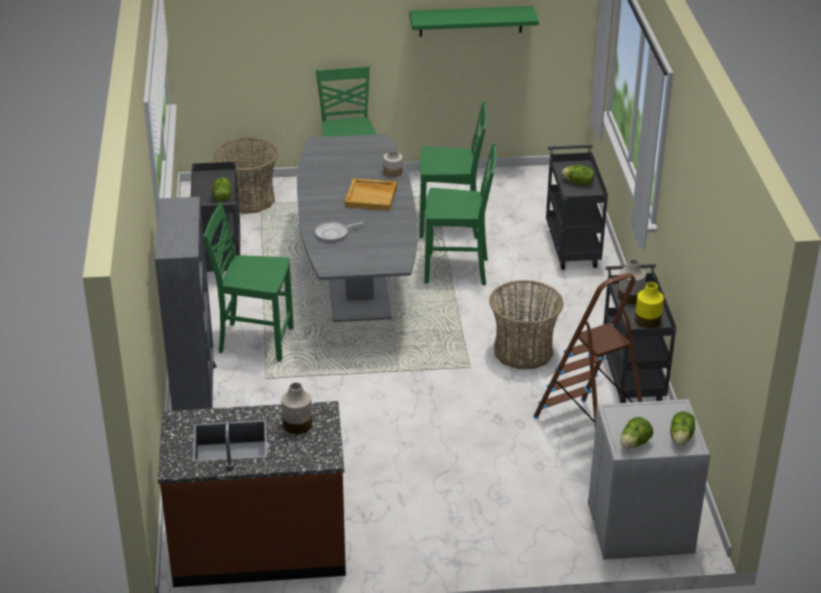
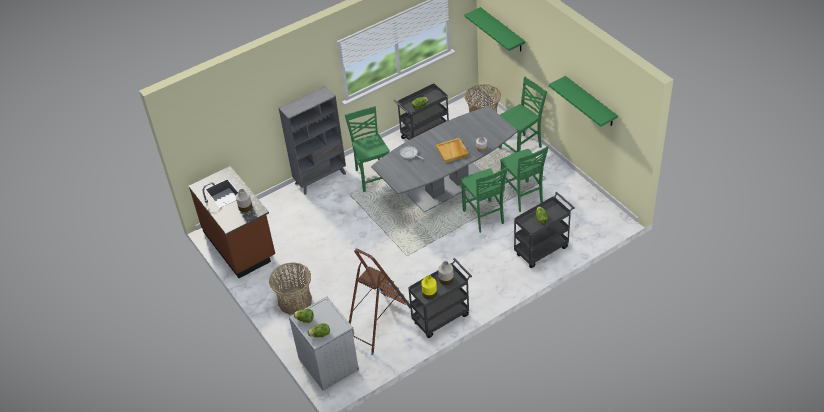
camera: 65 degrees right, 10 degrees up
basket [489,280,564,369] -> basket moved to [269,262,312,314]
none -> green shelf [464,7,525,52]

